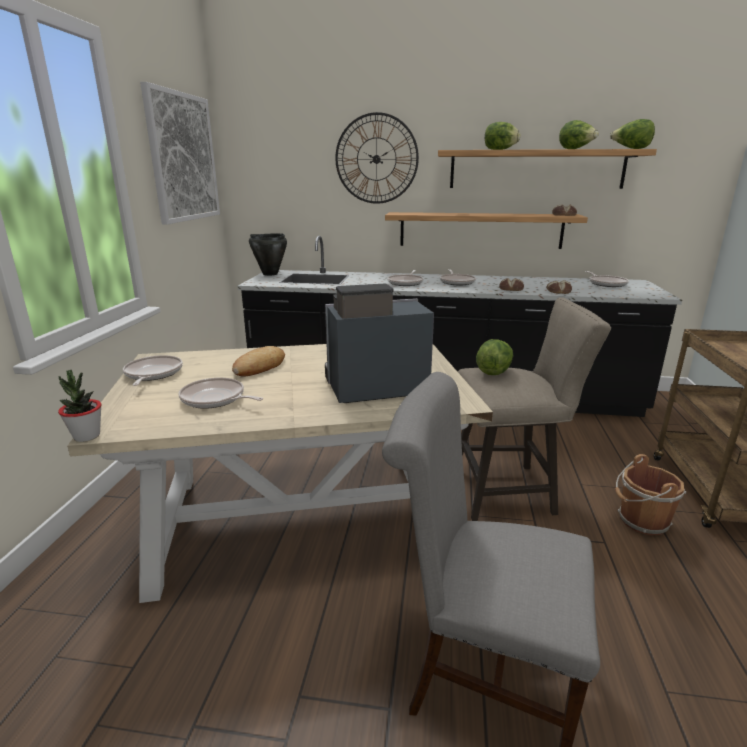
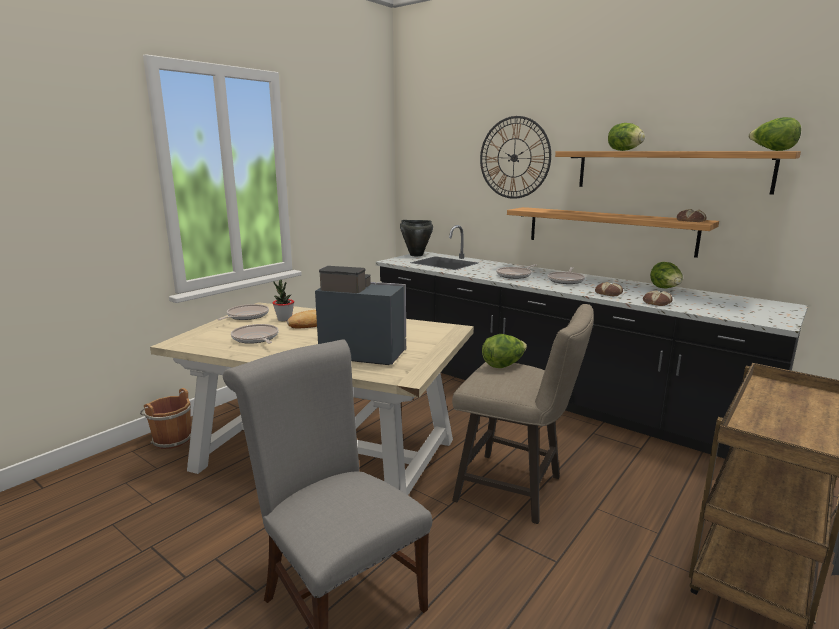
camera: 30 degrees right, 5 degrees down
potted plant [58,370,102,442] -> potted plant moved to [273,280,294,321]
picture [140,82,220,225] -> none
lettuce [559,120,599,149] -> lettuce moved to [650,262,683,289]
frying pan [585,271,629,287] -> none
brown bucket [615,454,686,535] -> brown bucket moved to [140,388,191,449]

